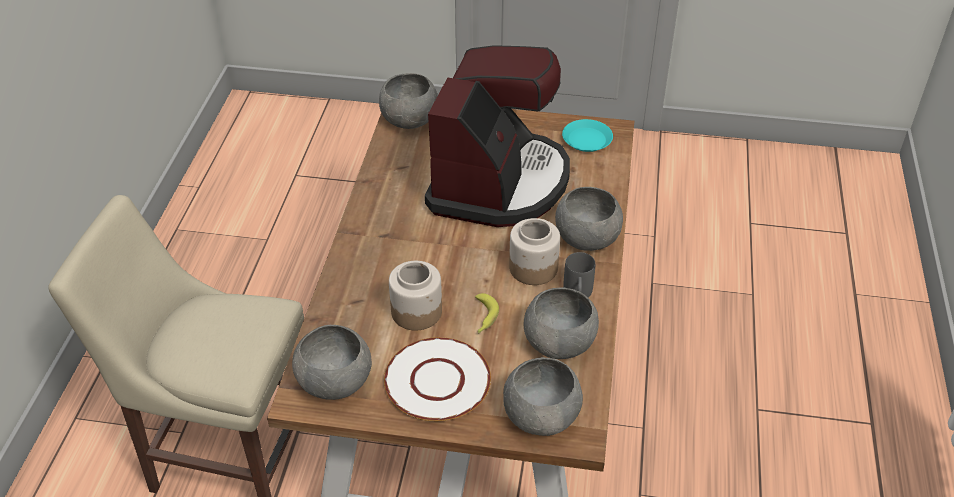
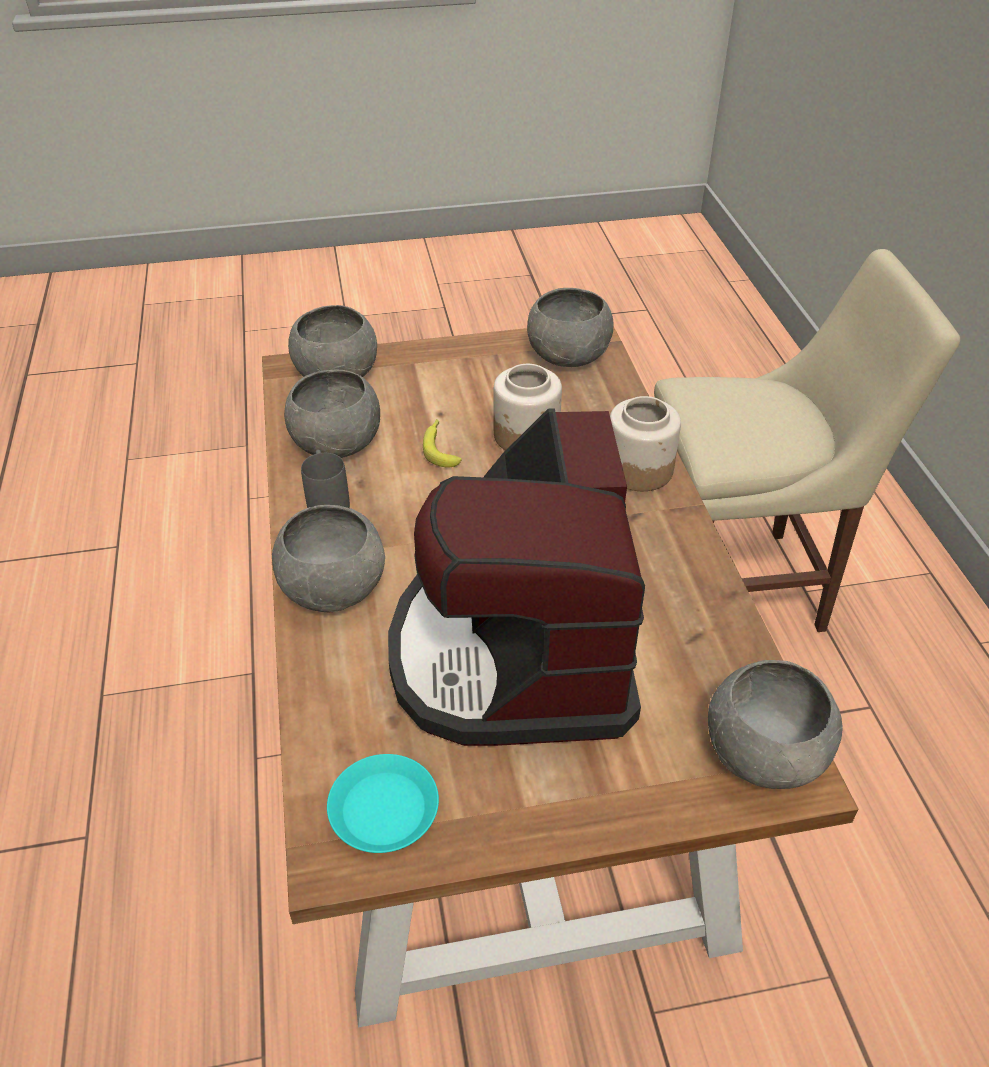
camera: 160 degrees right, 0 degrees up
white plate [384,337,491,421] -> none
jar [509,218,560,285] -> jar moved to [610,396,681,491]

